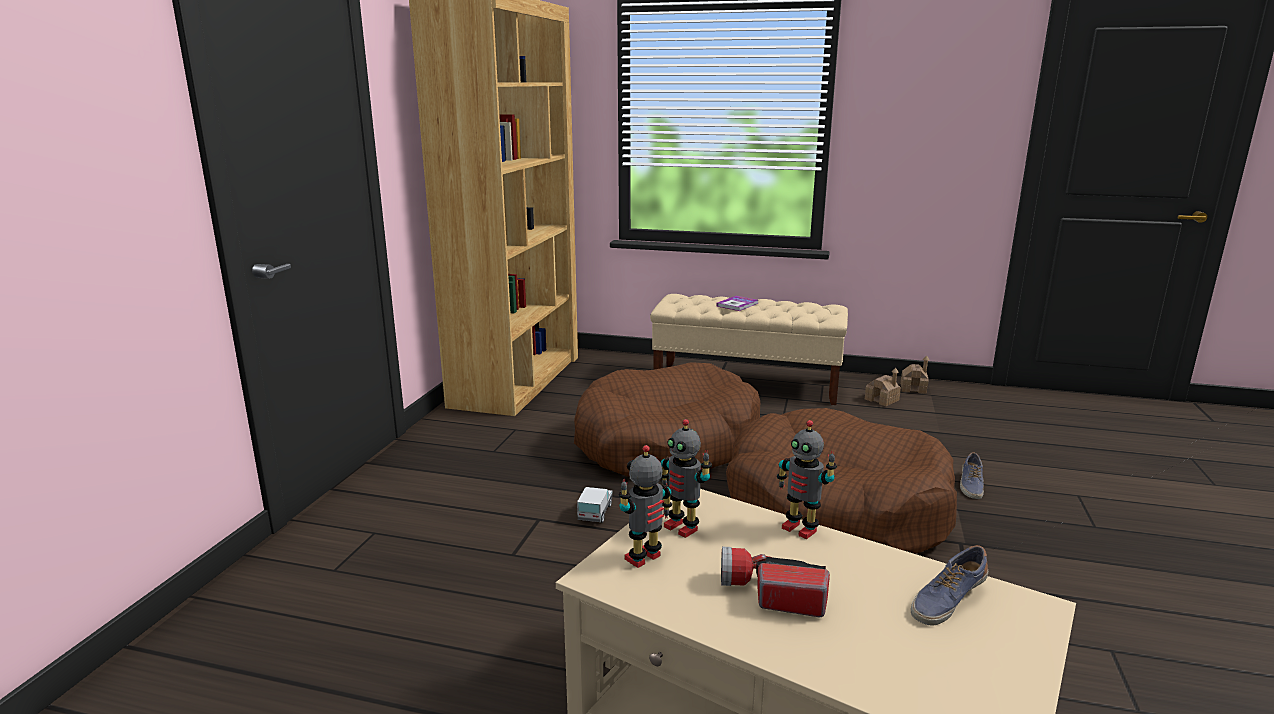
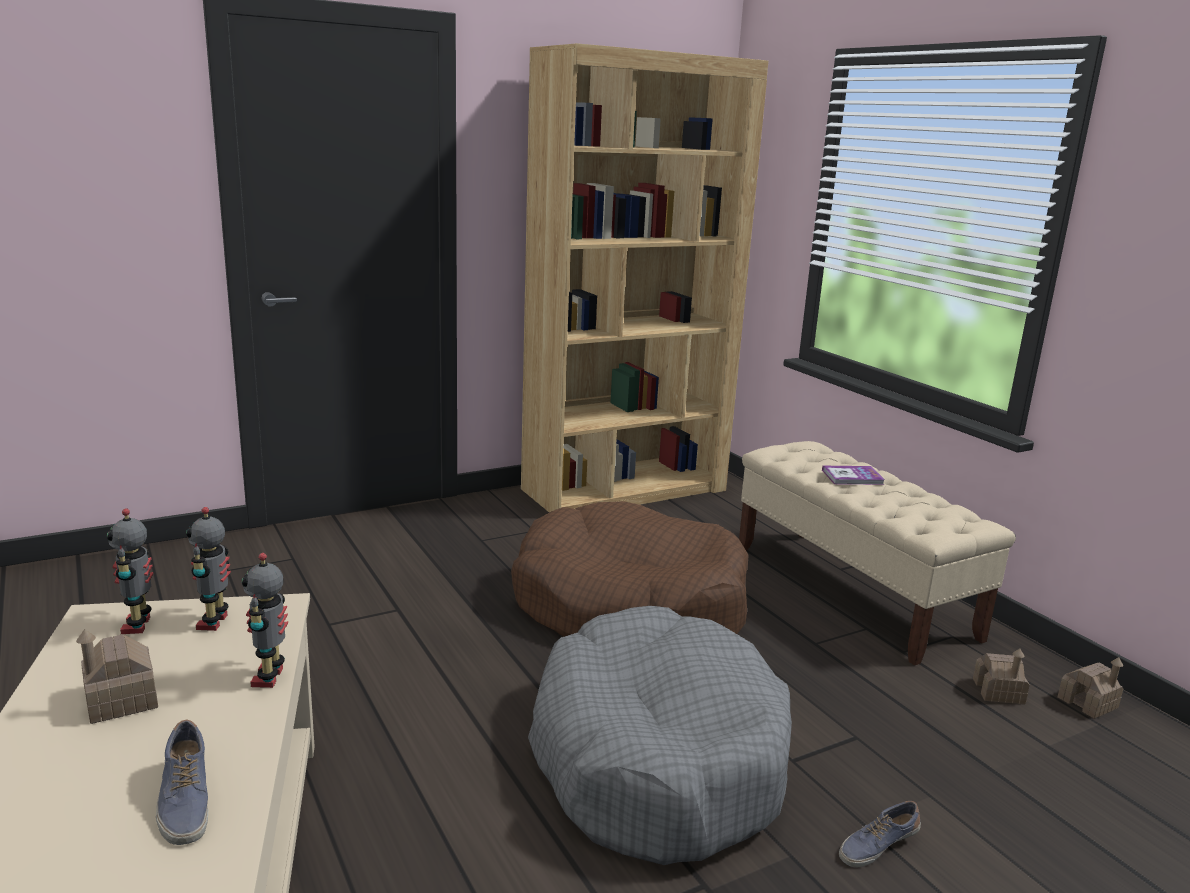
camera: 45 degrees right, 0 degrees up
toy truck [577,487,612,523] -> none
toy robot [619,445,672,568] -> toy robot turned 105 degrees counterclockwise [107,508,153,634]
flashlight [721,547,830,617] -> toy house [76,629,158,724]
brown dog bed [726,408,957,554] -> grey dog bed [528,606,792,865]
shoe [911,545,988,626] -> shoe turned 120 degrees counterclockwise [156,719,208,845]

